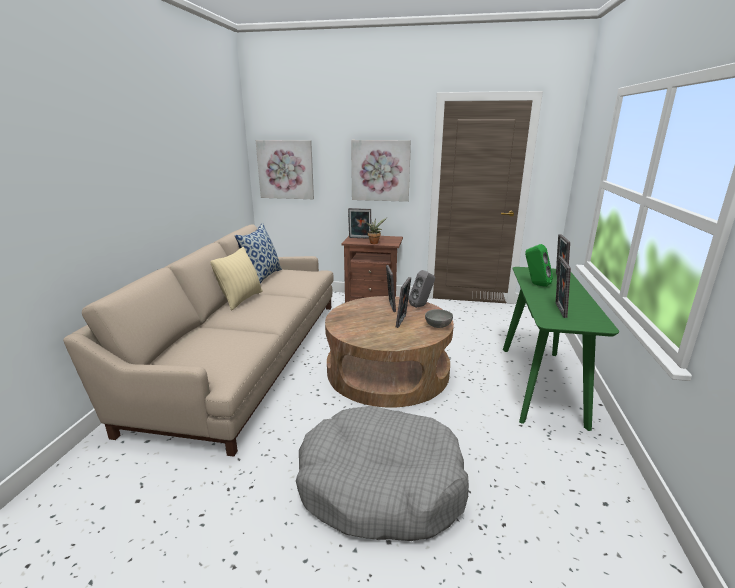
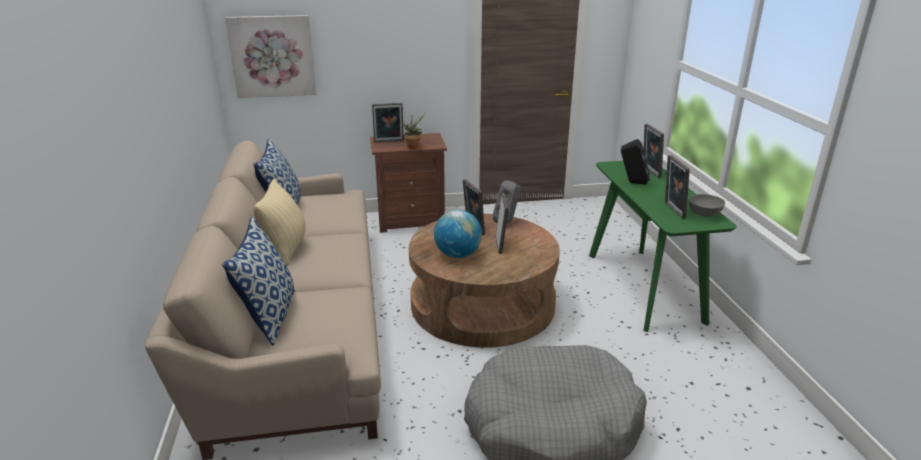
camera: 20 degrees left, 5 degrees up
picture [351,140,411,202] -> none
grey bowl [425,309,453,328] -> grey bowl moved to [689,194,725,217]
green speaker [525,244,553,287] -> black speaker [621,139,650,185]
none -> pillow [222,217,295,346]
none -> globe [434,210,482,258]

